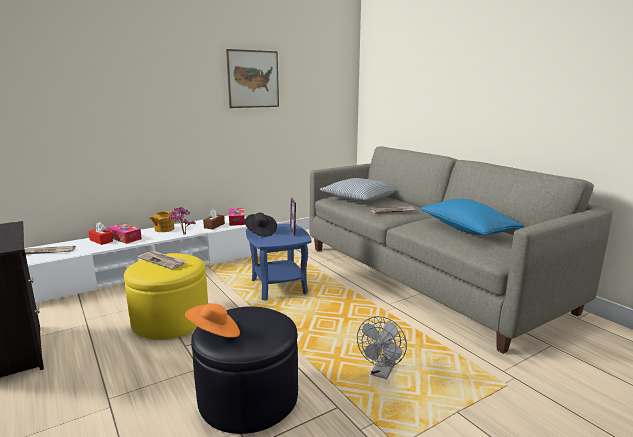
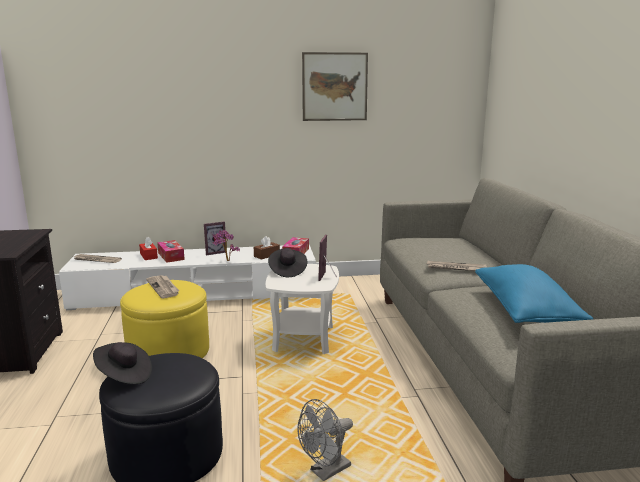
camera: 25 degrees right, 0 degrees up
teapot [149,210,177,232] -> picture frame [204,221,226,255]
orange hat [185,303,240,338] -> black hat [93,342,152,384]
blue side table [246,224,311,301] -> white side table [266,264,339,354]
pillow [320,178,397,203] -> none

